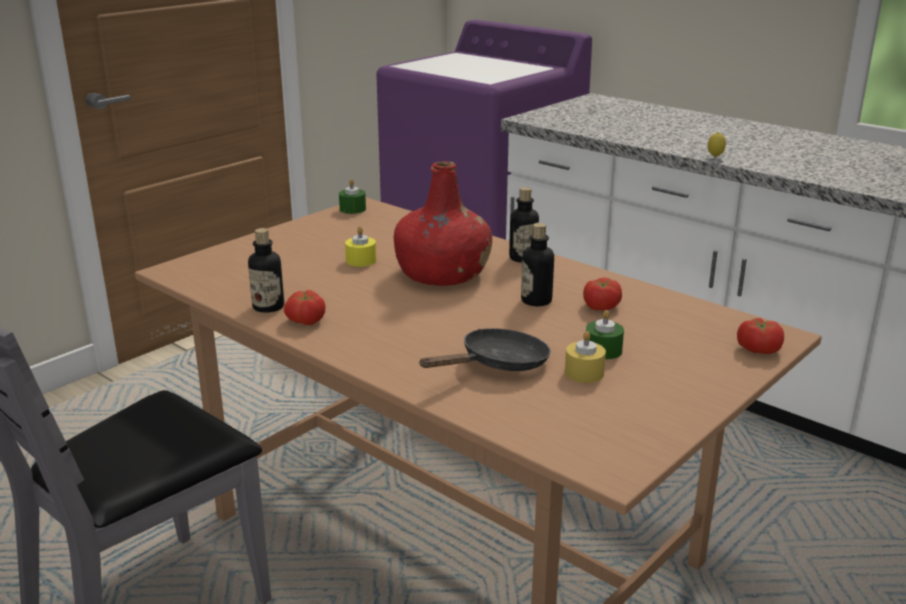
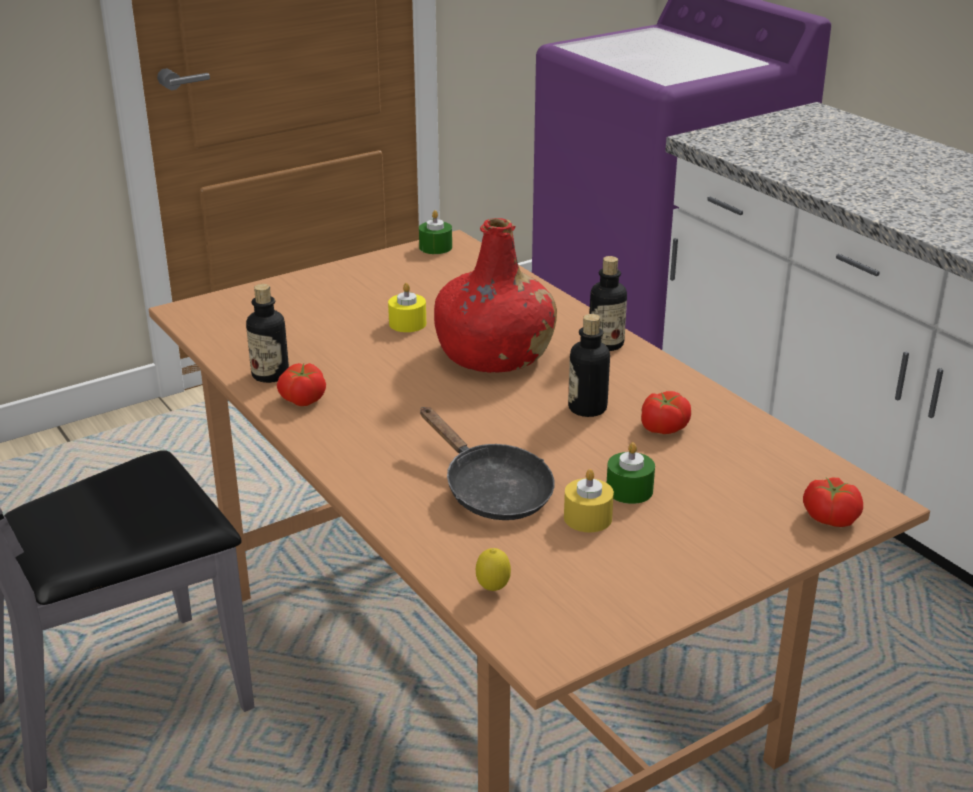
camera: 15 degrees right, 5 degrees up
black frying pan [419,328,551,371] -> black frying pan turned 75 degrees clockwise [420,407,555,520]
lemon [708,132,726,157] -> lemon moved to [476,548,511,591]

